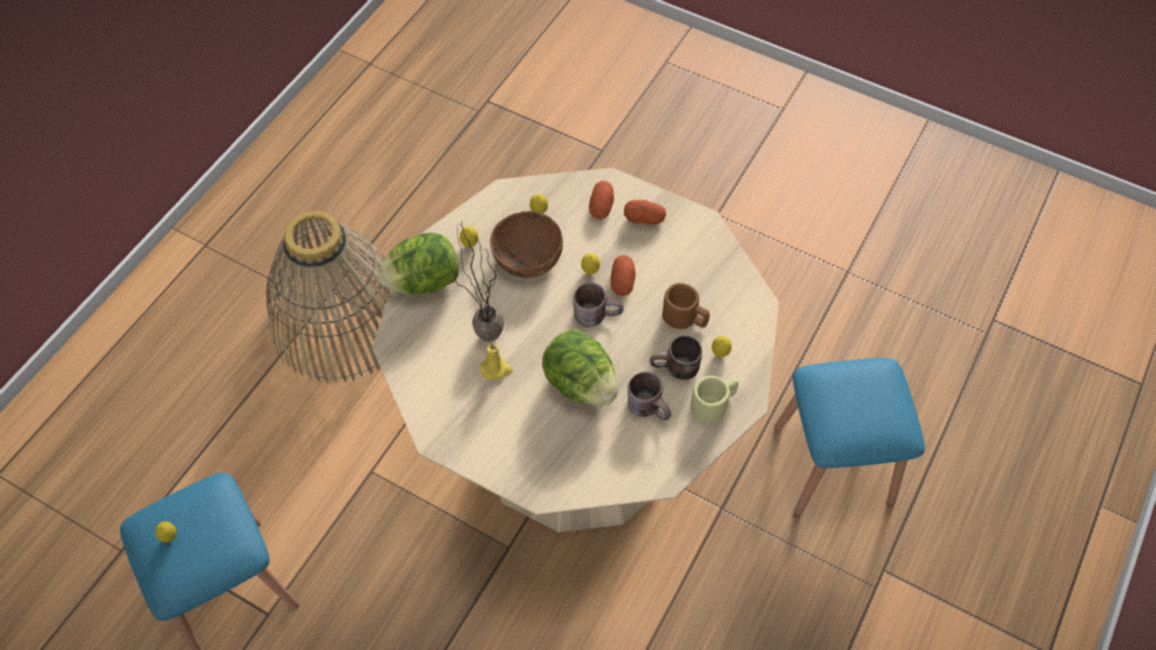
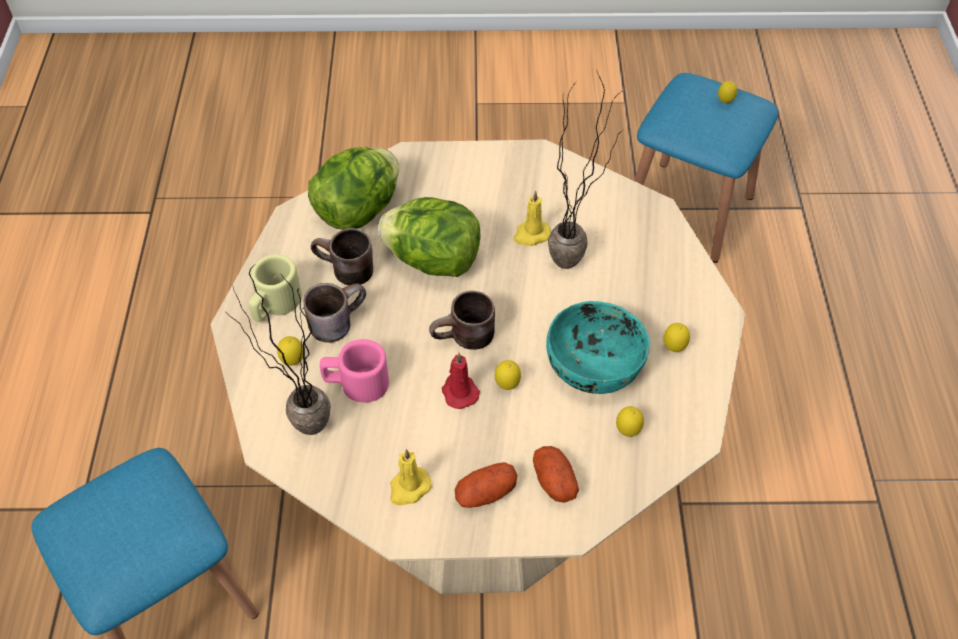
camera: 150 degrees right, 5 degrees down
basket [266,211,390,383] -> none
lettuce [377,233,459,294] -> lettuce moved to [308,147,399,230]
brown bowl [490,211,563,278] -> turquoise bowl [546,301,650,394]
potato [610,255,636,296] -> red candle [442,353,480,409]
brown mug [662,283,710,329] -> pink mug [320,339,389,402]
none -> potted plant [228,264,330,435]
none -> yellow candle [390,449,432,505]

